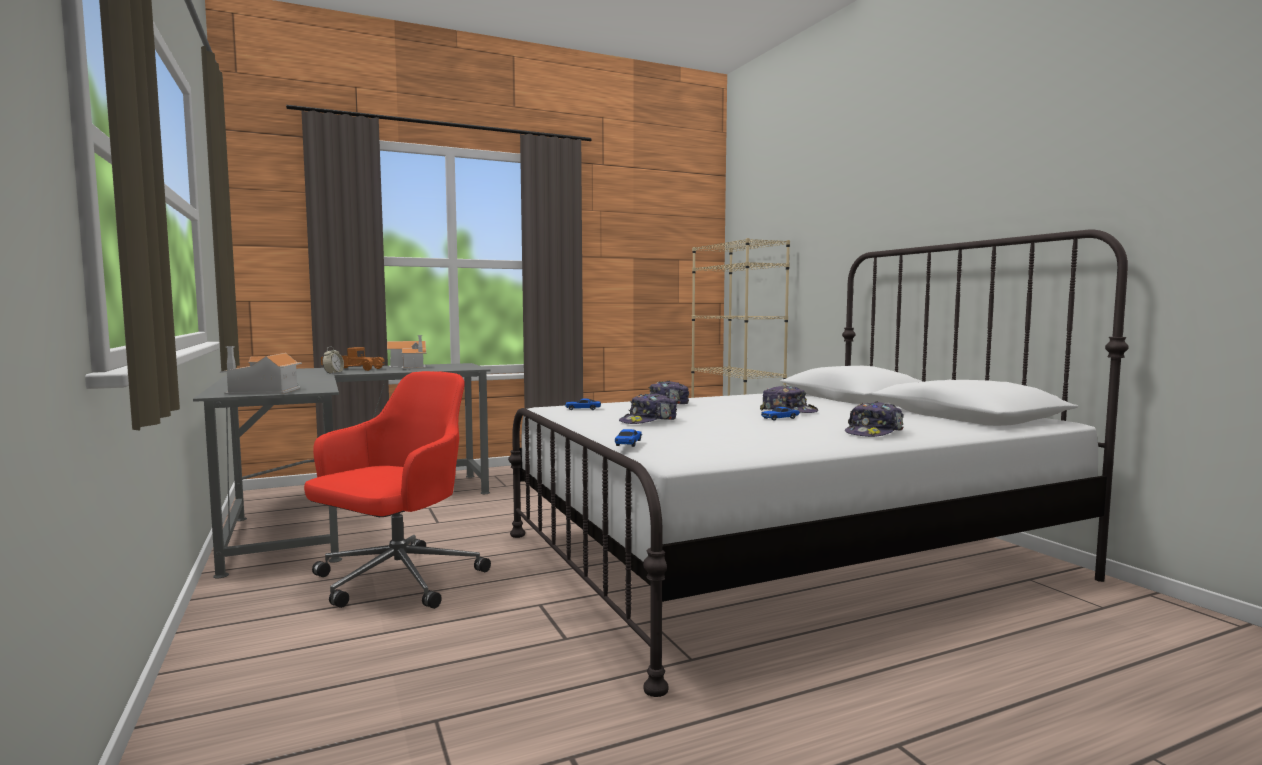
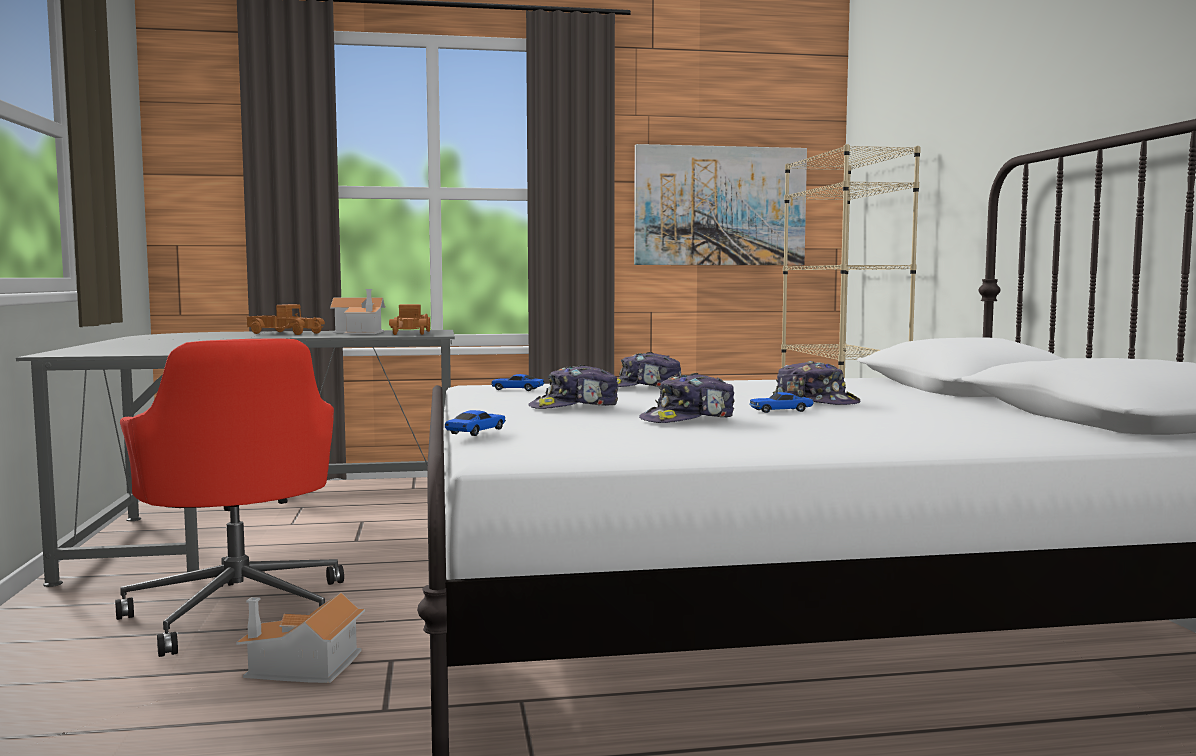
camera: 15 degrees right, 0 degrees up
toy house [220,346,302,394] -> toy house moved to [236,593,365,683]
red office chair [304,371,491,609] -> red office chair turned 105 degrees clockwise [115,338,344,657]
alarm clock [322,346,344,373] -> none
cap [845,401,904,437] -> cap moved to [639,373,735,423]
none -> toy truck [389,304,430,335]
none -> picture [634,144,807,265]

